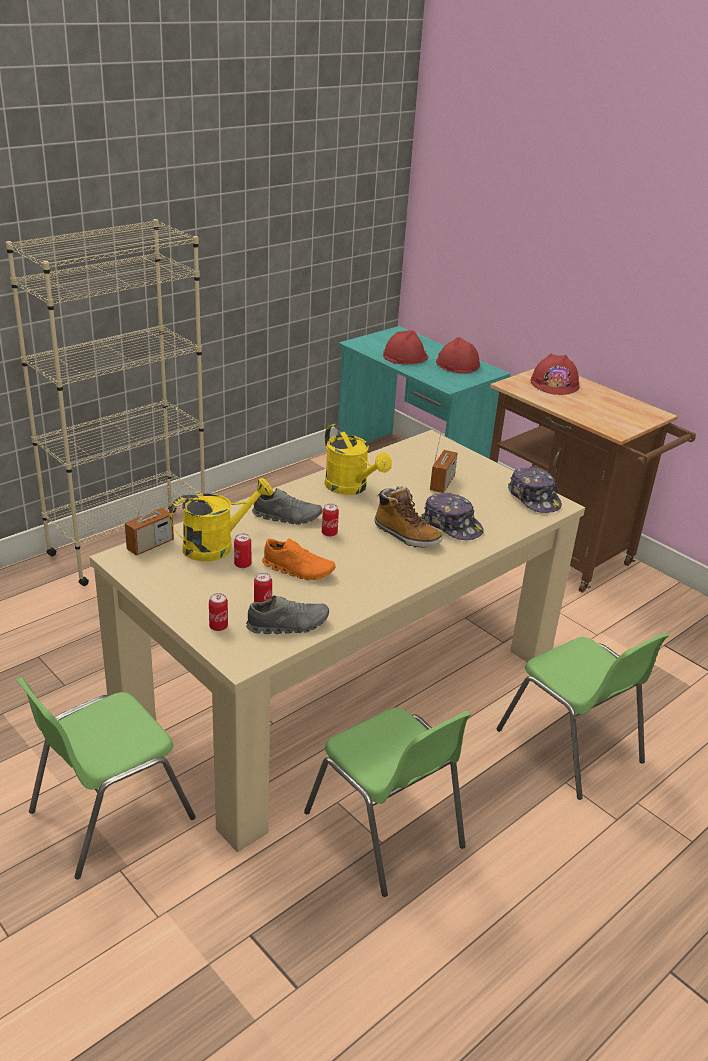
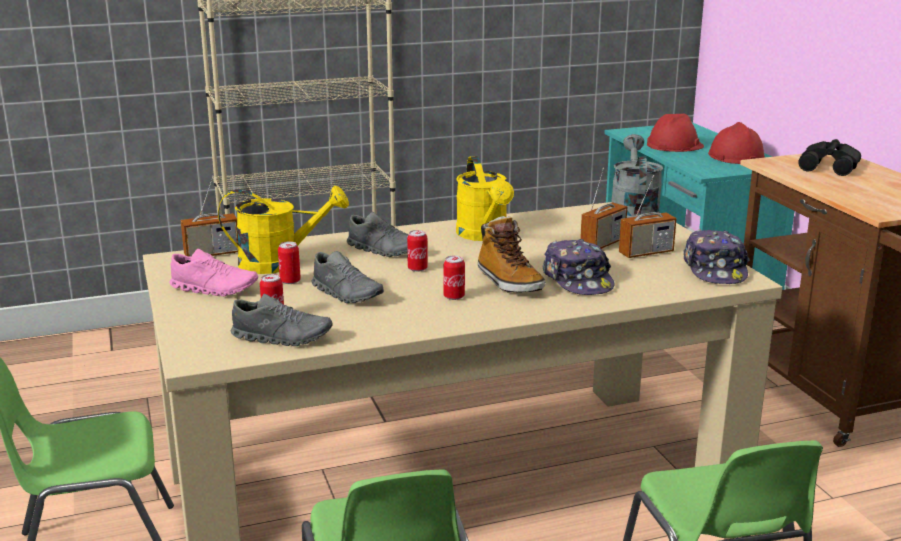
camera: 25 degrees right, 10 degrees down
can [209,593,228,631] -> can moved to [444,256,465,300]
orange shoe [262,538,336,580] -> grey shoe [312,251,384,303]
red hard hat [530,354,580,395] -> black binoculars [798,139,861,176]
none -> pink shoe [169,249,258,296]
none -> grey watering can [611,134,663,218]
none -> radio [619,175,677,258]

